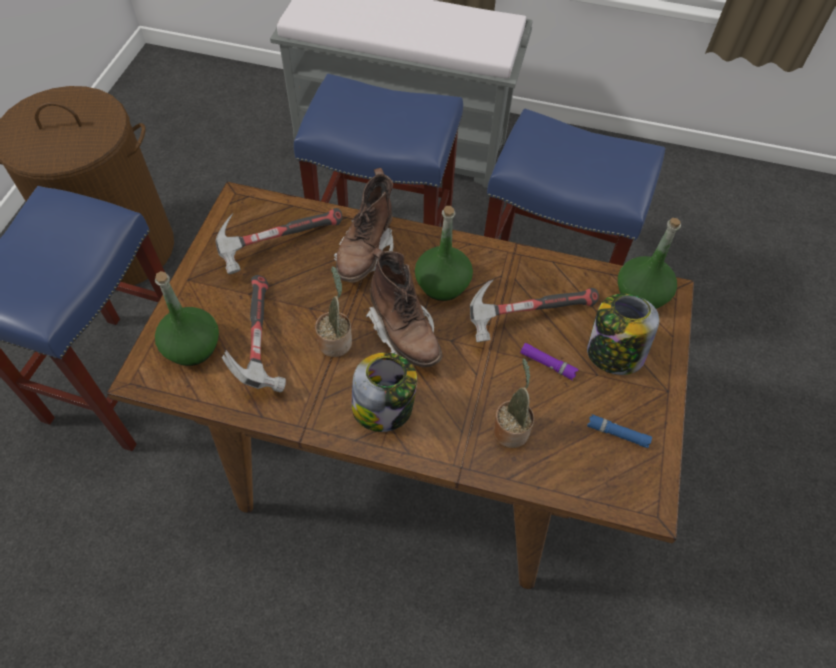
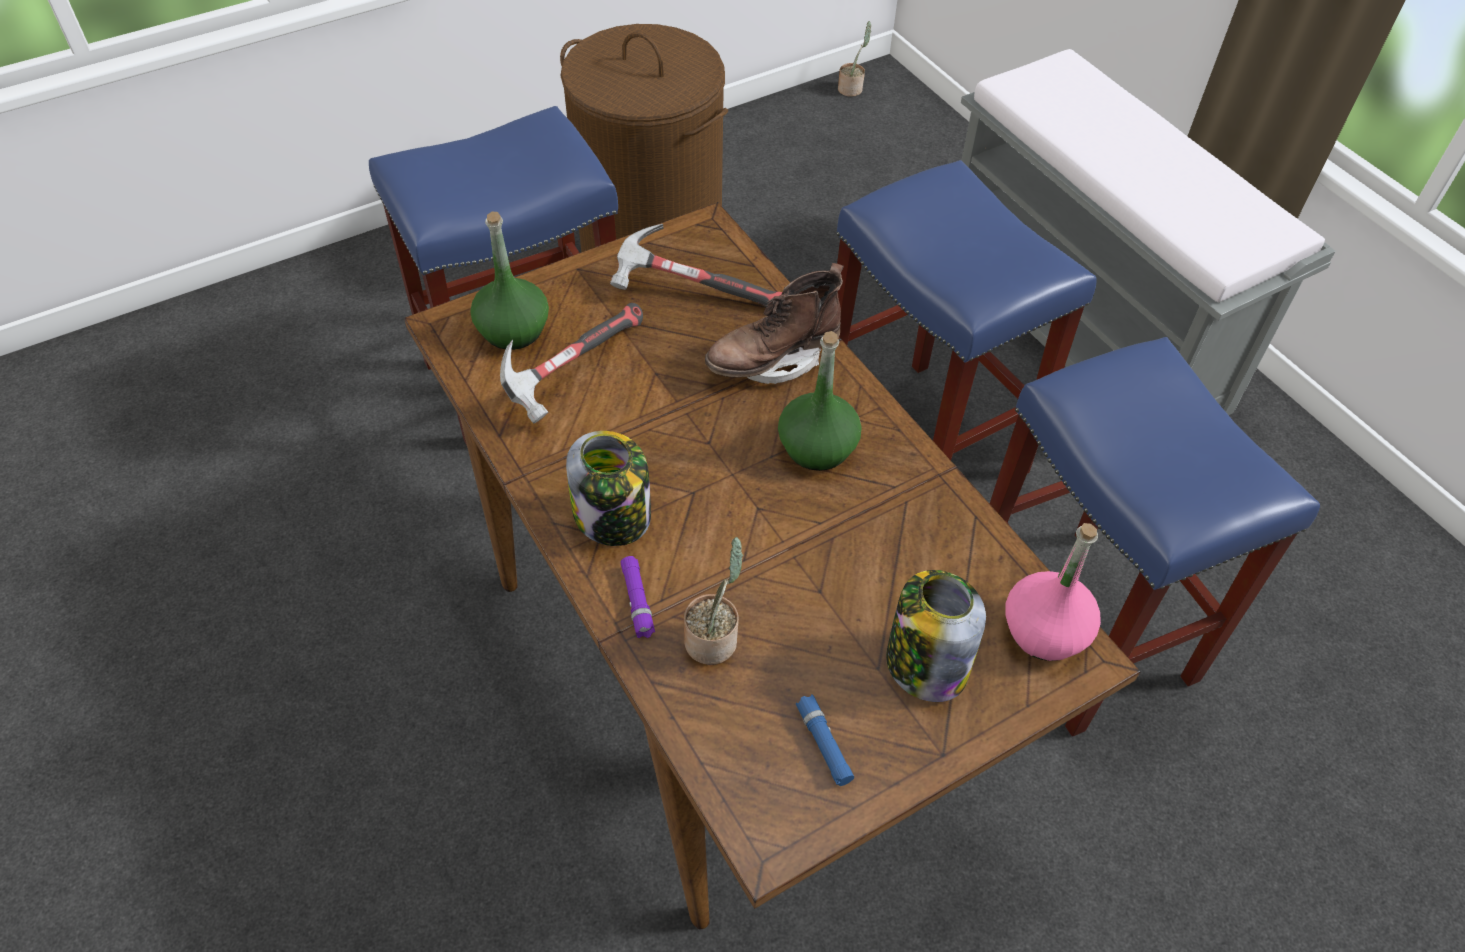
camera: 45 degrees right, 5 degrees down
potted plant [315,266,352,357] -> potted plant moved to [838,21,871,97]
brown boot [366,248,442,368] -> none
hammer [470,280,599,342] -> none
purple flashlight [520,343,578,380] -> purple flashlight moved to [621,556,655,638]
green bottle [618,218,681,309] -> pink bottle [1005,523,1101,661]

